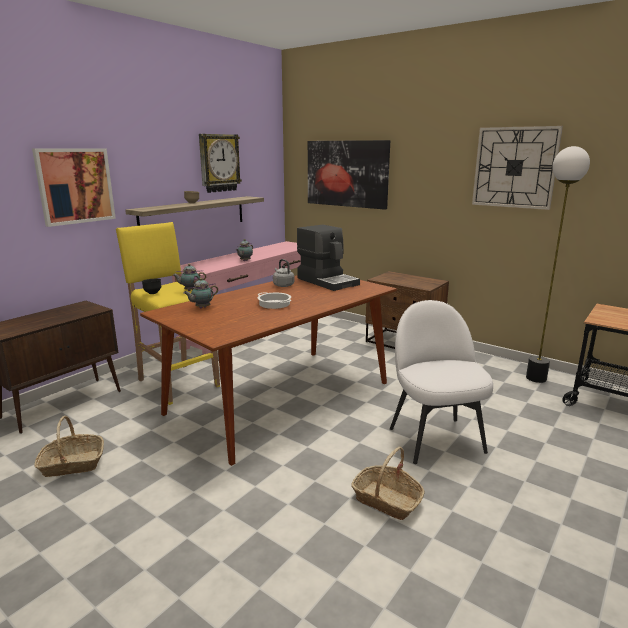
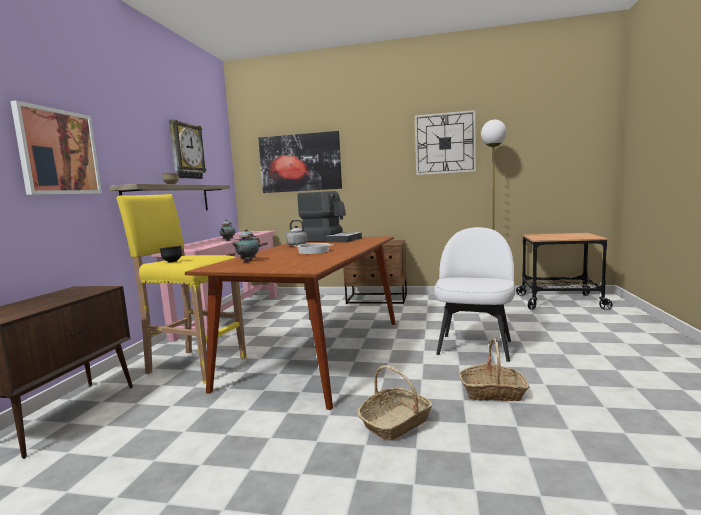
camera: 25 degrees left, 10 degrees down
basket [34,416,104,477] -> basket moved to [357,365,432,440]
teapot [173,264,206,291] -> none
white chair [390,300,493,464] -> white chair turned 60 degrees clockwise [434,227,515,362]

